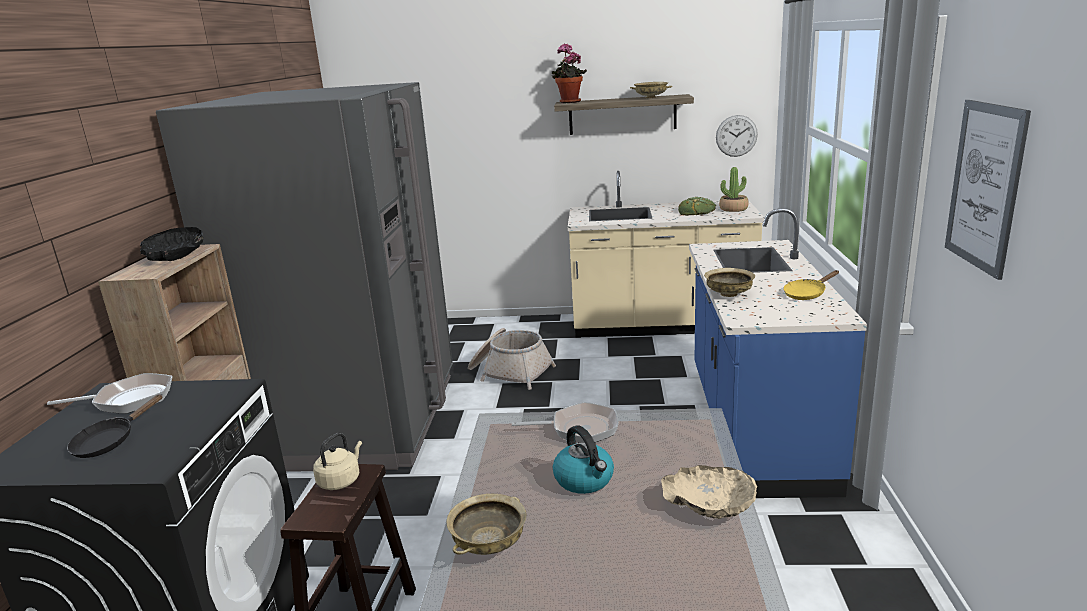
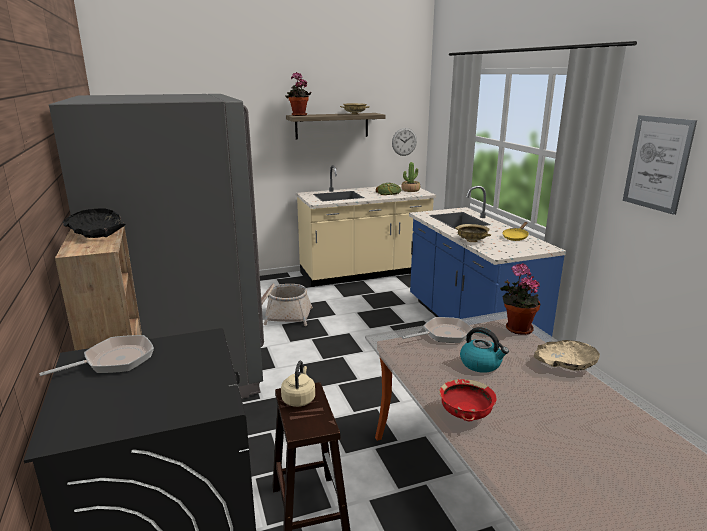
camera: 25 degrees left, 0 degrees up
black frying pan [67,394,163,458] -> none
beige bowl [446,494,526,555] -> red bowl [440,379,497,421]
none -> potted plant [500,263,540,335]

